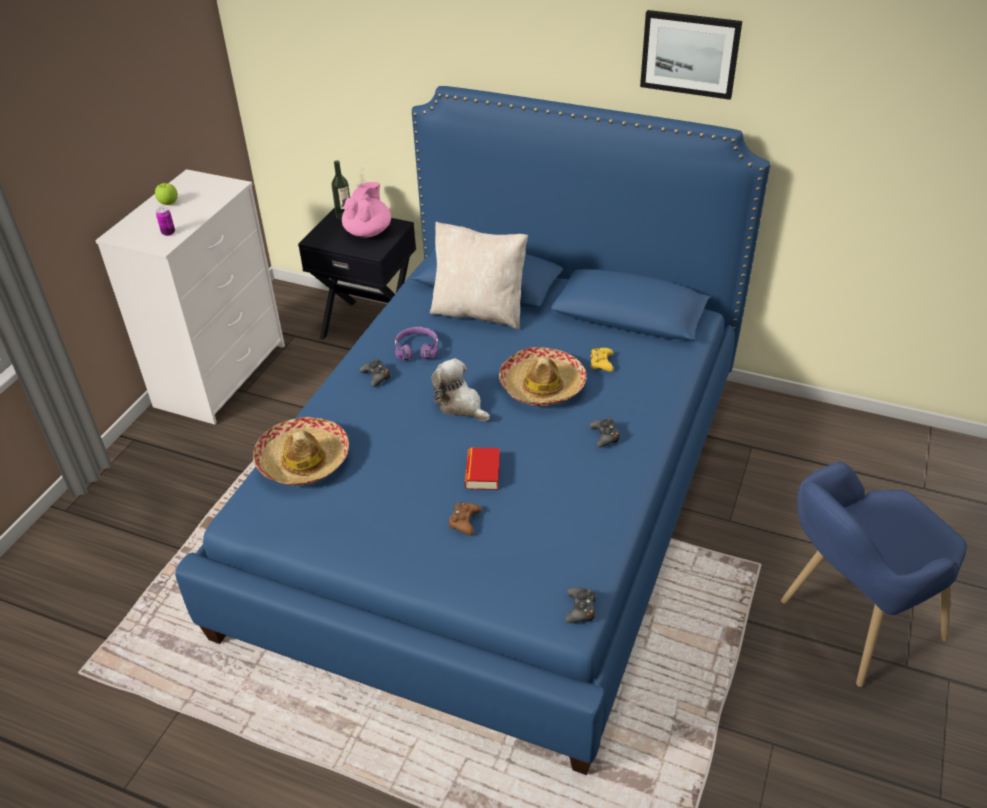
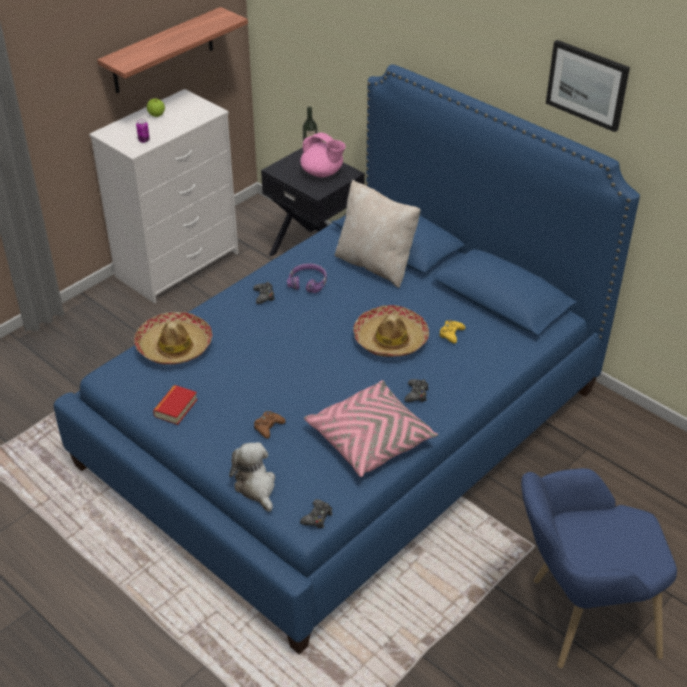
camera: 20 degrees right, 0 degrees up
pink teapot [342,182,391,237] -> pink teapot turned 90 degrees clockwise [300,132,346,177]
plush toy [431,358,490,421] -> plush toy moved to [229,442,275,512]
book [465,447,500,490] -> book moved to [153,385,198,425]
none -> shelf [97,7,248,93]
none -> pink pillow [304,380,439,477]

